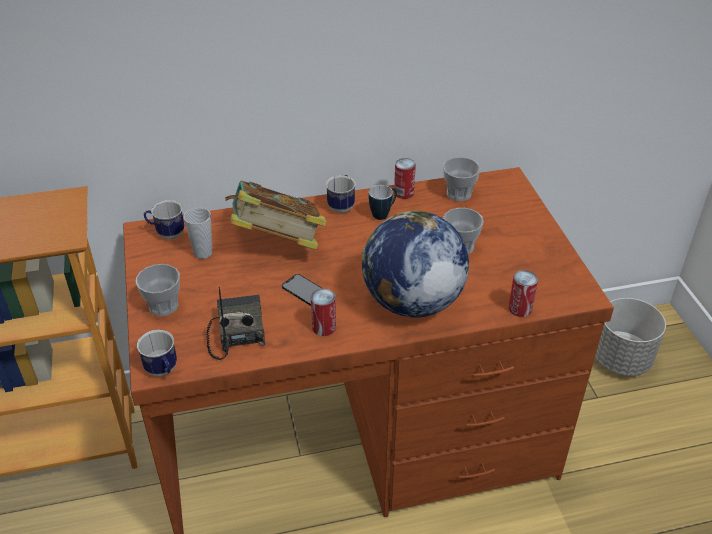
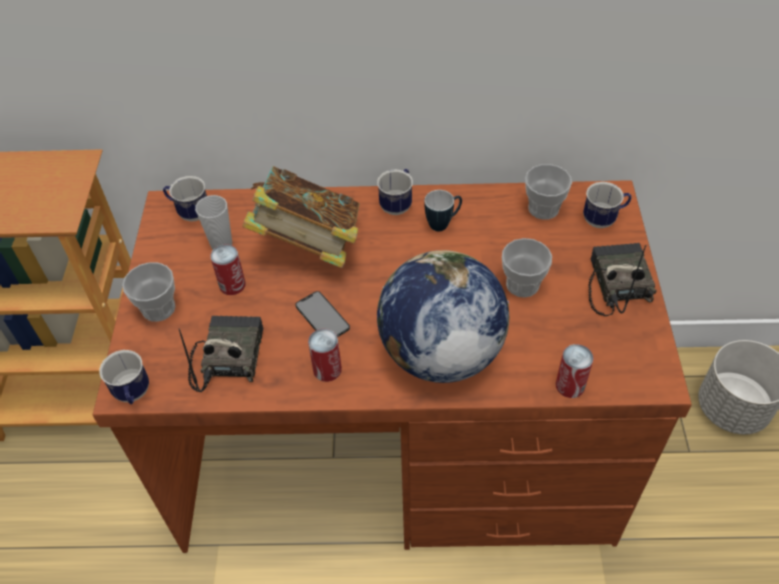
camera: 15 degrees right, 10 degrees up
can [394,158,416,199] -> can moved to [210,244,246,295]
none -> mug [583,182,632,228]
none -> radio [588,243,657,316]

